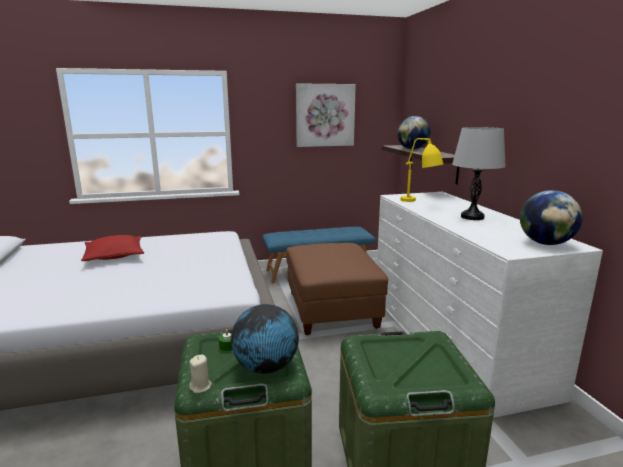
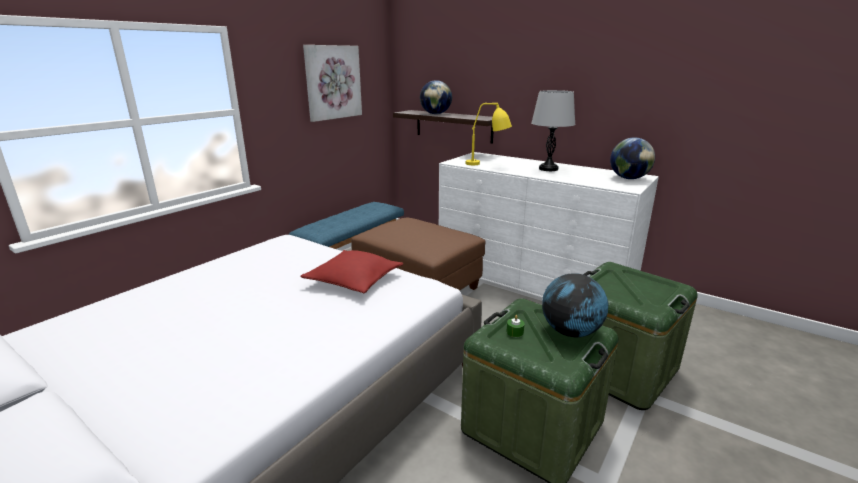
camera: 40 degrees left, 5 degrees up
red pillow [81,235,144,261] -> red pillow moved to [301,250,403,293]
beige candle [189,355,212,393] -> none

